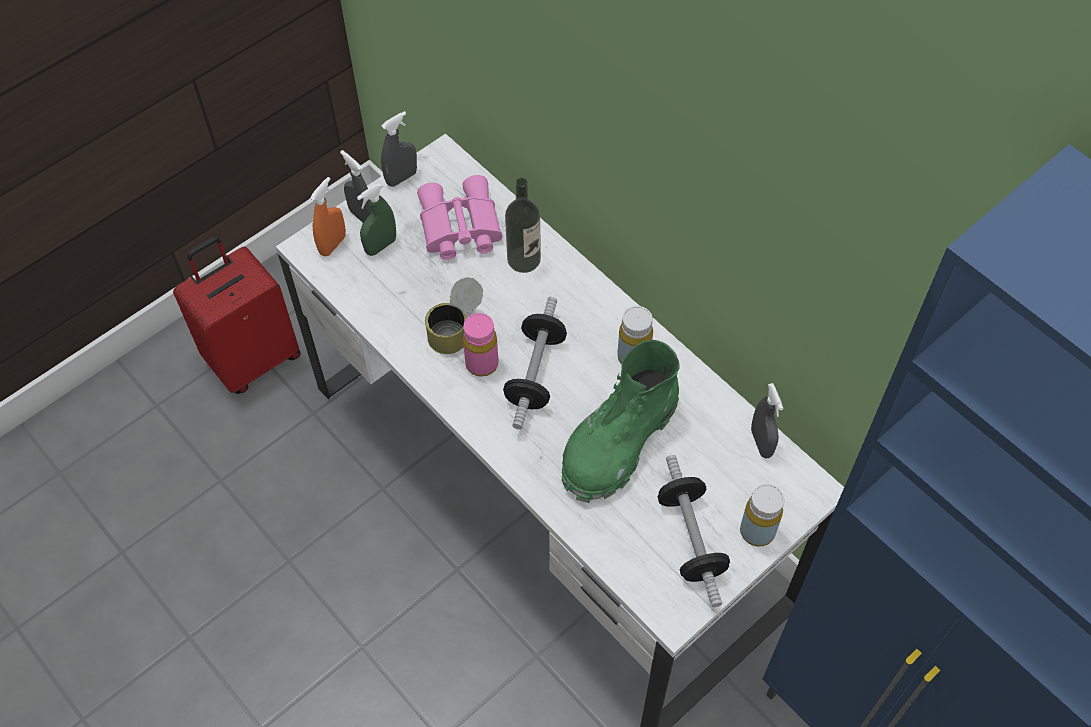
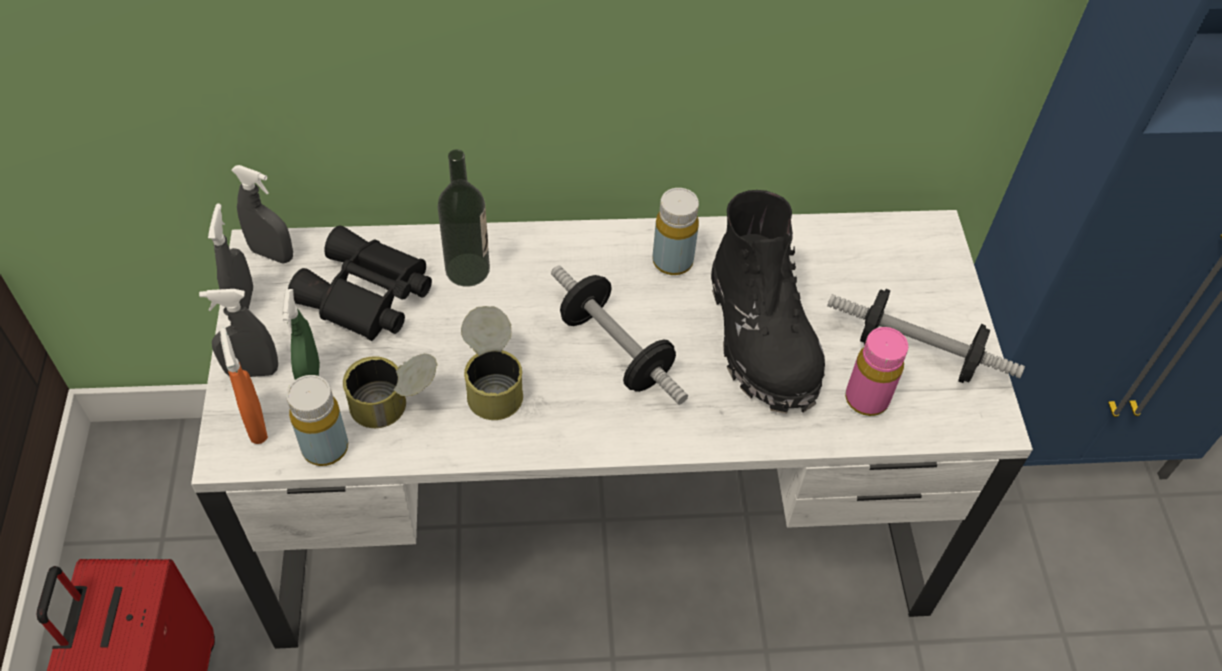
camera: 55 degrees left, 5 degrees down
pink binoculars [417,175,502,260] -> black binoculars [288,225,432,341]
pink bottle [463,313,498,377] -> pink bottle moved to [845,327,908,416]
green boot [562,340,679,503] -> black boot [711,190,825,414]
yellow bottle [740,484,784,547] -> yellow bottle moved to [286,375,348,466]
grey spray bottle [751,383,783,458] -> grey spray bottle moved to [231,165,293,264]
none -> can [343,354,437,428]

